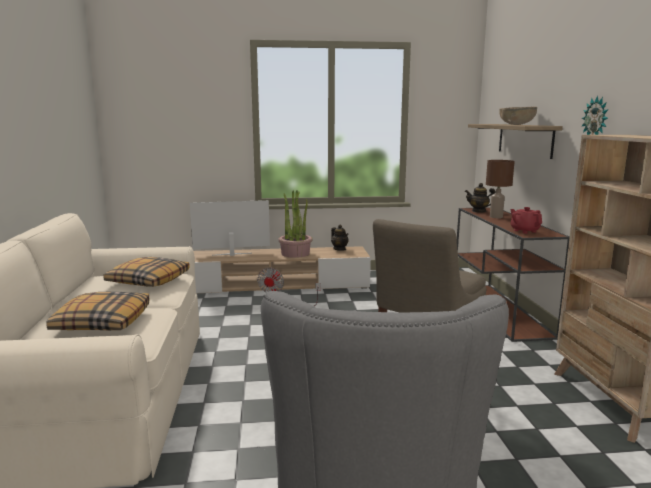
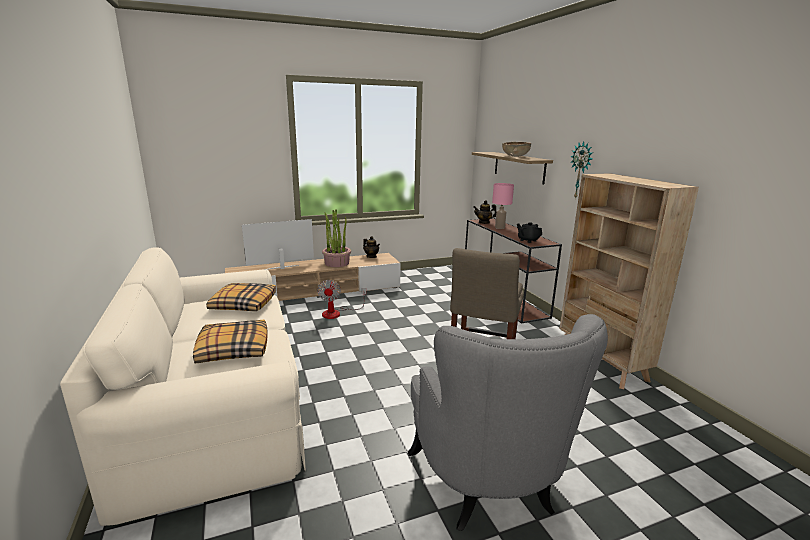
camera: 15 degrees left, 5 degrees up
brown table lamp [486,160,515,218] -> pink table lamp [492,183,514,229]
red teapot [511,207,542,234] -> black teapot [517,222,542,243]

